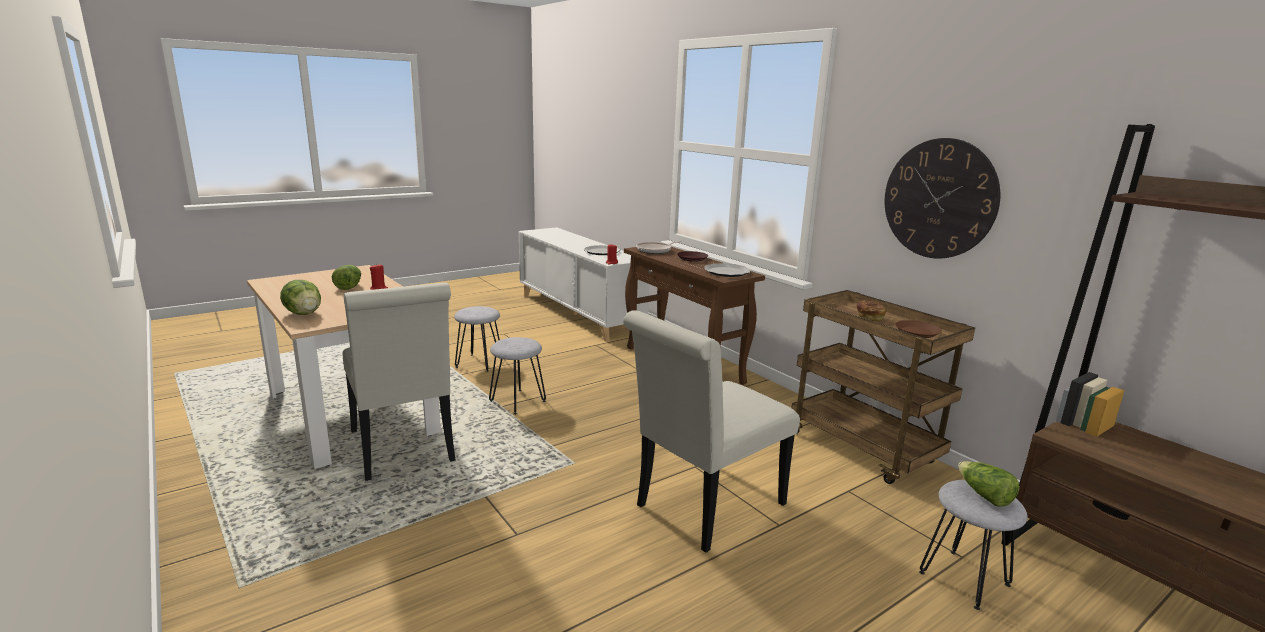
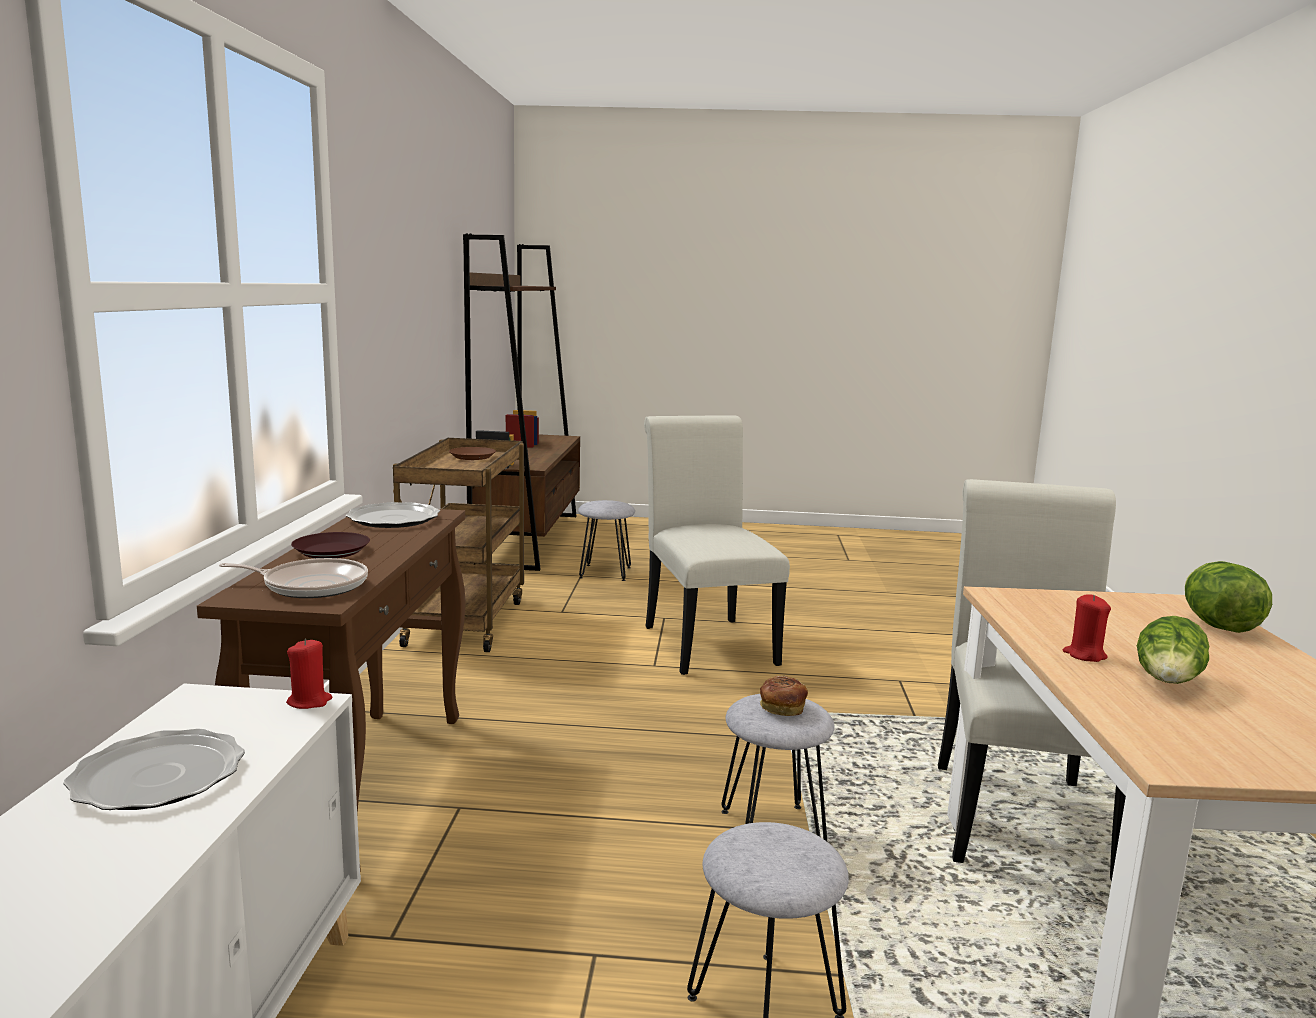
camera: 140 degrees left, 5 degrees down
white chair [623,310,800,553] -> white chair turned 105 degrees counterclockwise [644,415,790,675]
bread [856,300,886,322] -> bread moved to [760,675,808,716]
wall clock [884,138,1000,259] -> none
lettuce [958,461,1020,507] -> none

